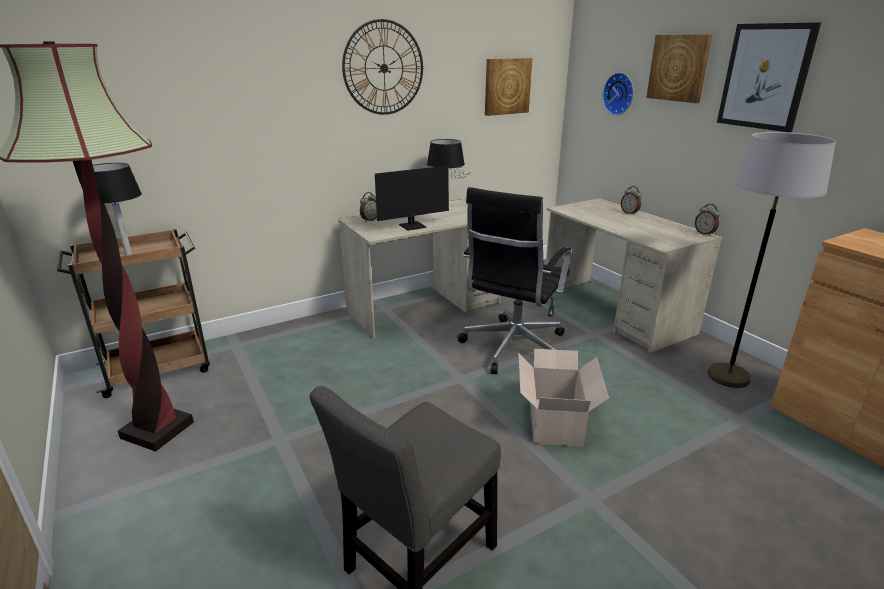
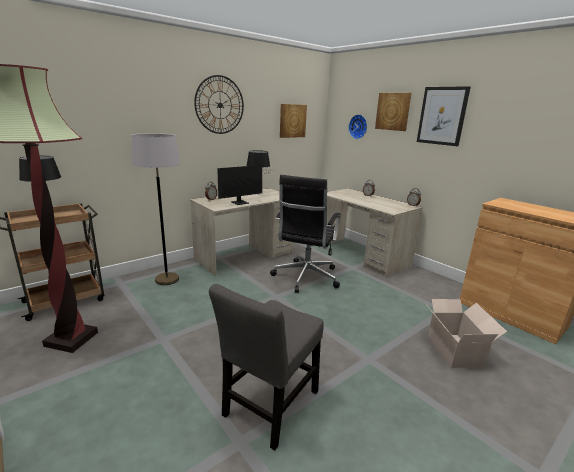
camera: 10 degrees left, 5 degrees down
cardboard box [518,349,609,447] -> cardboard box moved to [425,299,507,368]
grey floor lamp [708,132,836,388] -> grey floor lamp moved to [132,133,180,285]

